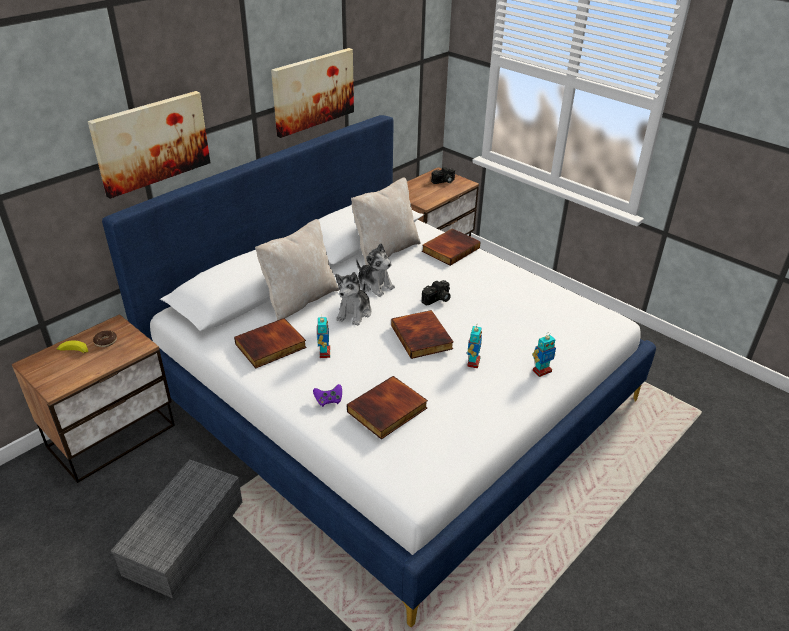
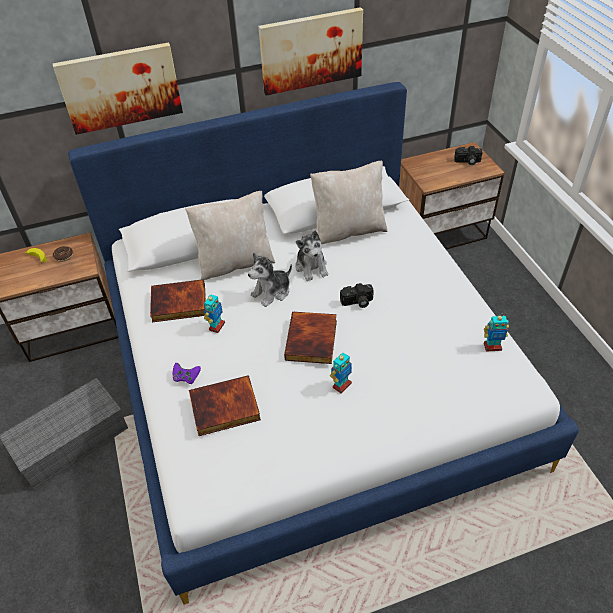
camera: 30 degrees right, 10 degrees up
book [422,228,481,266] -> none
toy robot [532,332,556,377] -> toy robot moved to [484,316,509,352]

